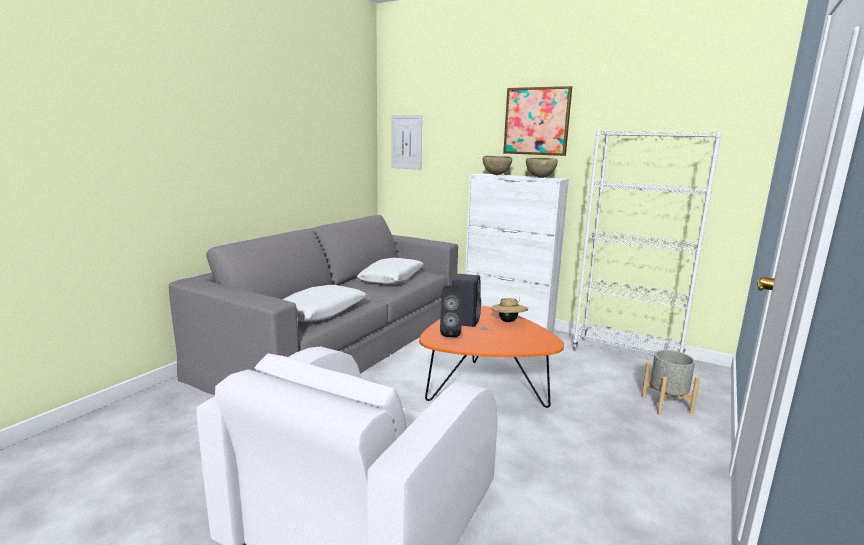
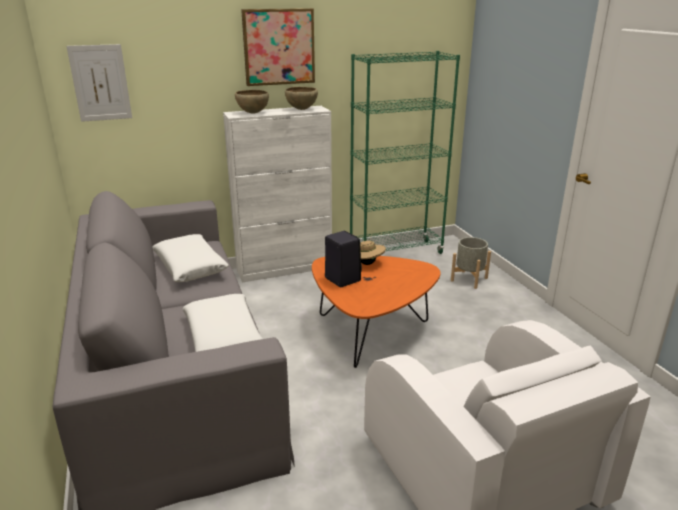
camera: 50 degrees left, 10 degrees up
black speaker [440,286,462,337] -> none
white bookcase [572,130,722,354] -> green bookcase [350,51,460,254]

